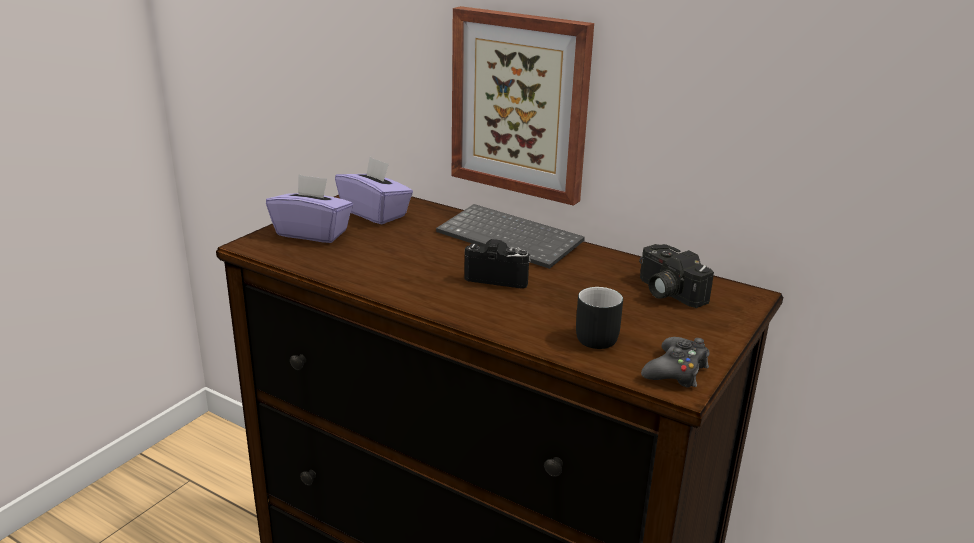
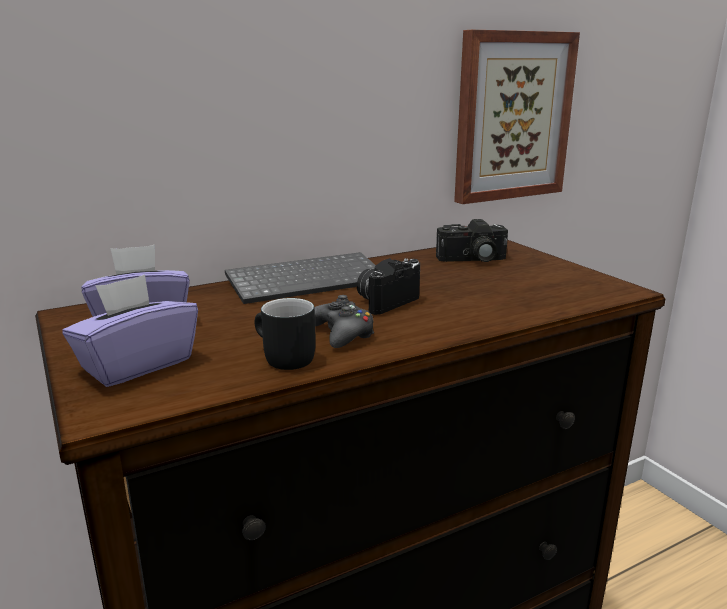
camera: 60 degrees left, 5 degrees down
picture [452,6,594,206] -> picture moved to [454,30,580,204]
black mug [576,287,623,349] -> black mug moved to [255,298,316,370]
black game controller [641,337,709,388] -> black game controller moved to [315,295,374,348]

